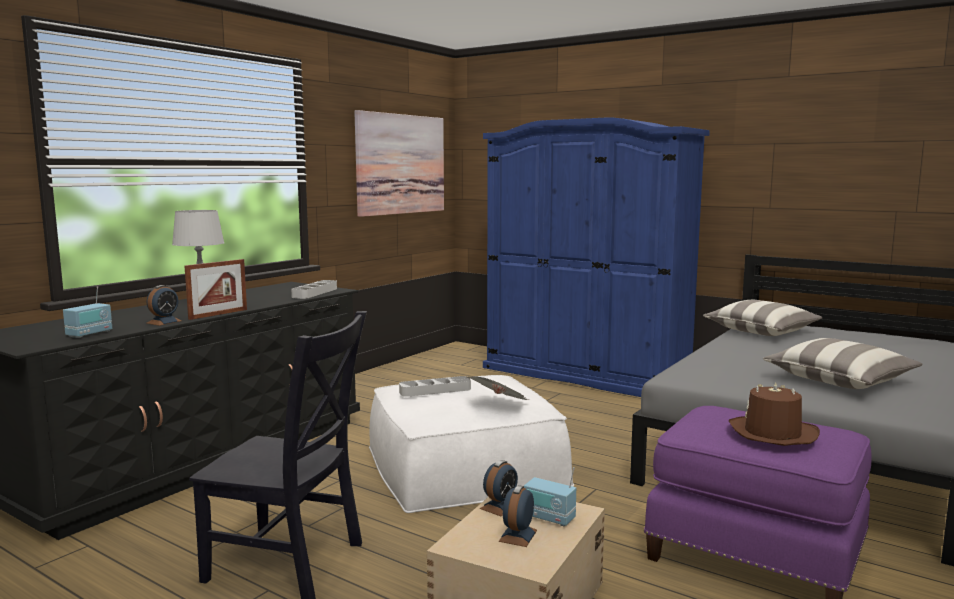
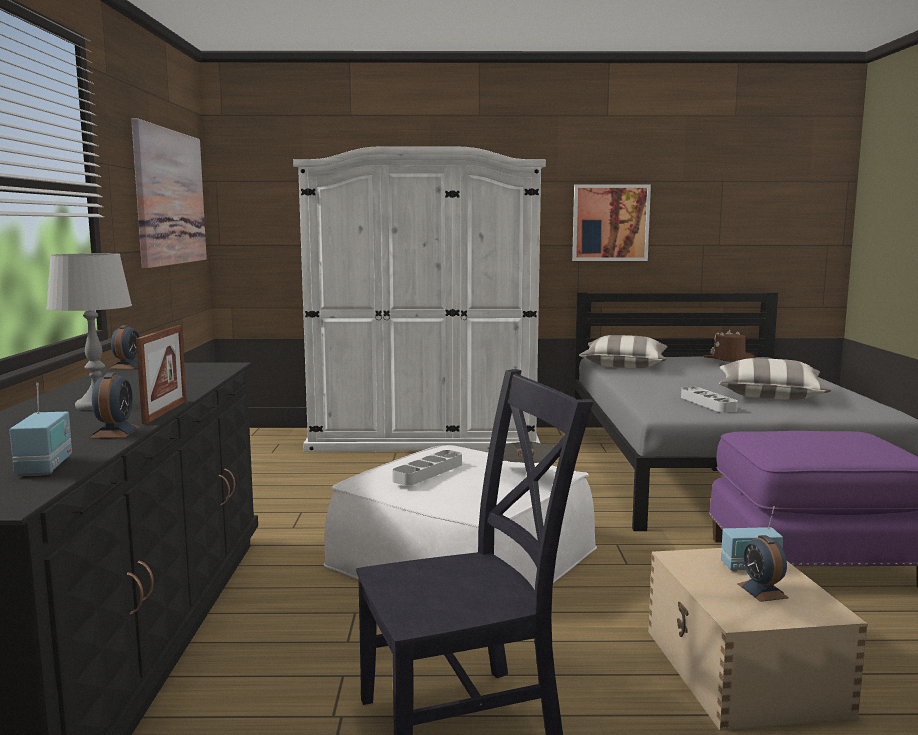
camera: 35 degrees left, 0 degrees up
grey tray [291,280,337,299] -> grey tray moved to [681,387,738,413]
alarm clock [480,460,518,516] -> alarm clock moved to [109,325,140,369]
blue wardrobe [483,117,710,397] -> white wardrobe [293,146,546,452]
brown hat [729,382,820,446] -> brown hat moved to [703,329,756,362]
none -> picture [572,184,651,261]

